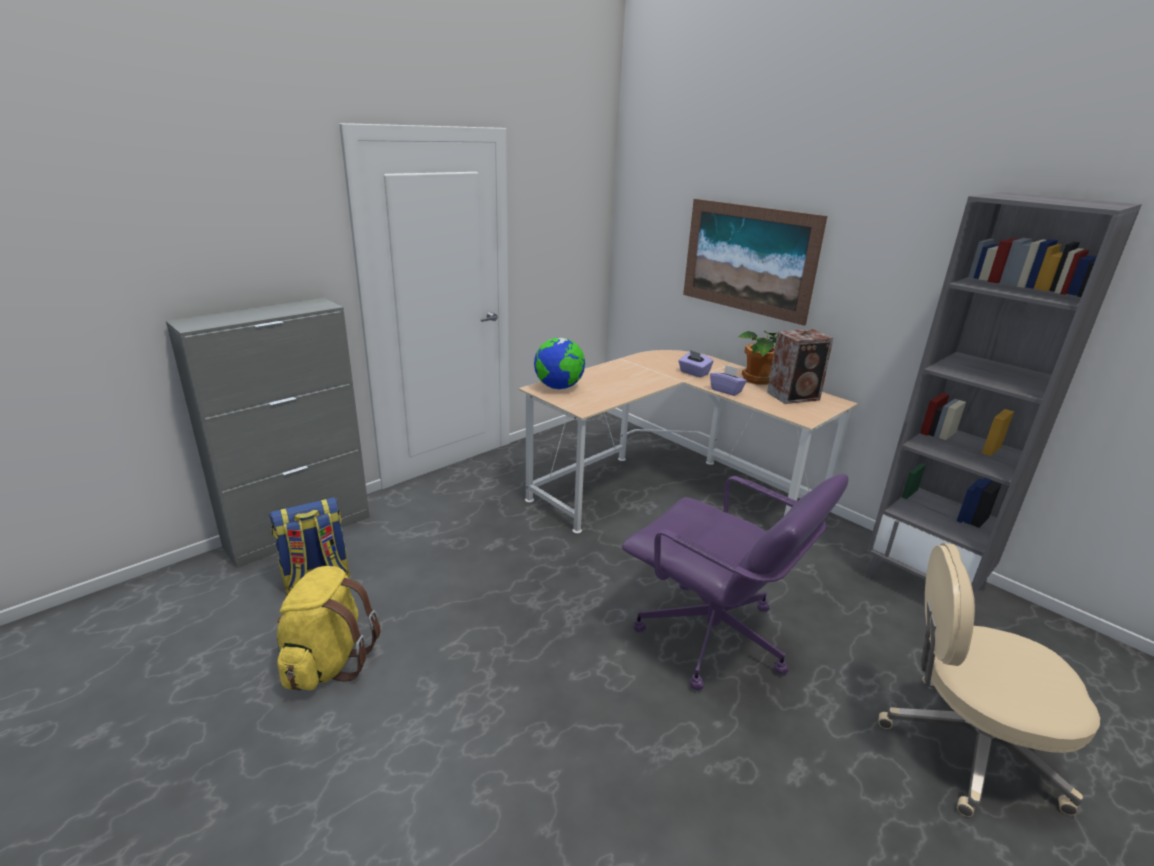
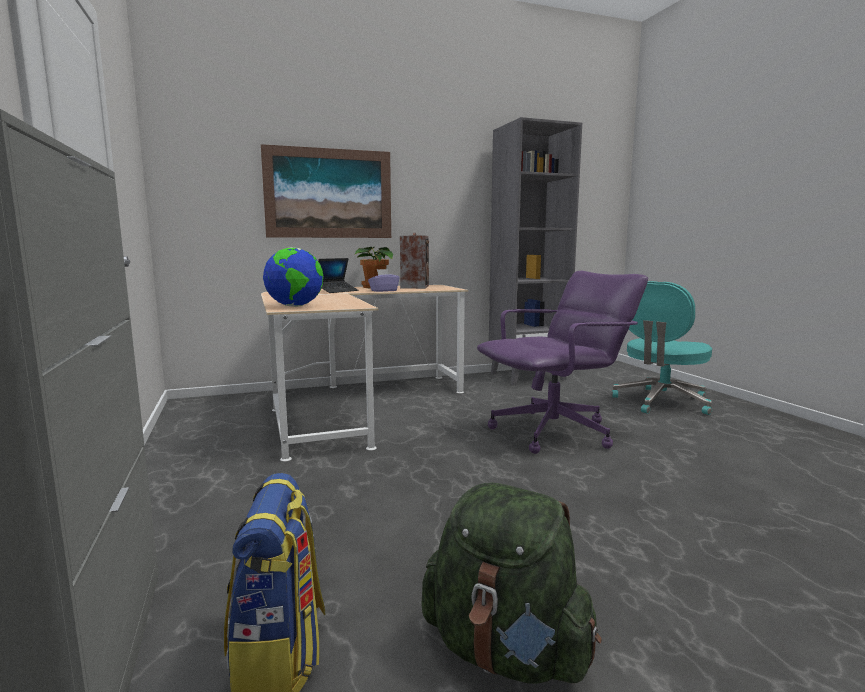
camera: 65 degrees left, 15 degrees down
yellow backpack [277,566,381,691] -> green backpack [421,482,602,684]
purple tissue box [678,350,713,378] -> laptop [318,258,359,293]
beige office chair [878,543,1100,817] -> turquoise office chair [612,281,712,415]

